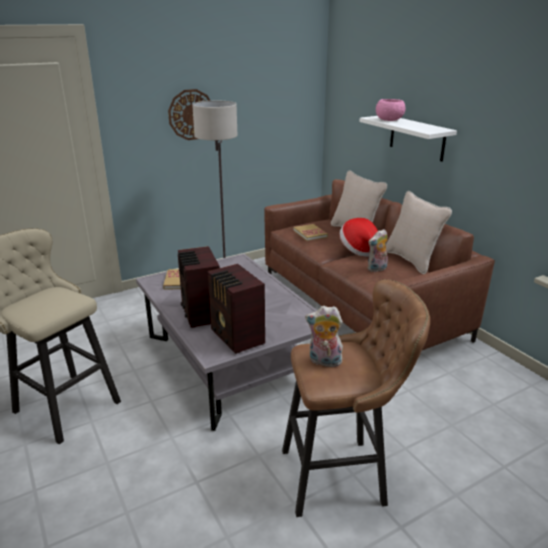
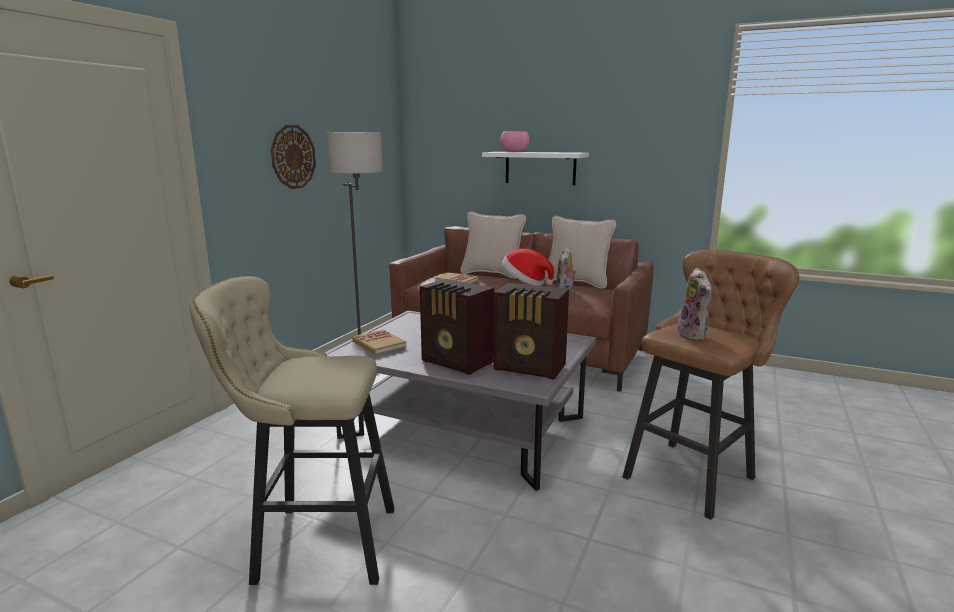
camera: 35 degrees left, 10 degrees down
plush toy [305,306,344,367] -> plush toy turned 75 degrees counterclockwise [677,268,713,341]

